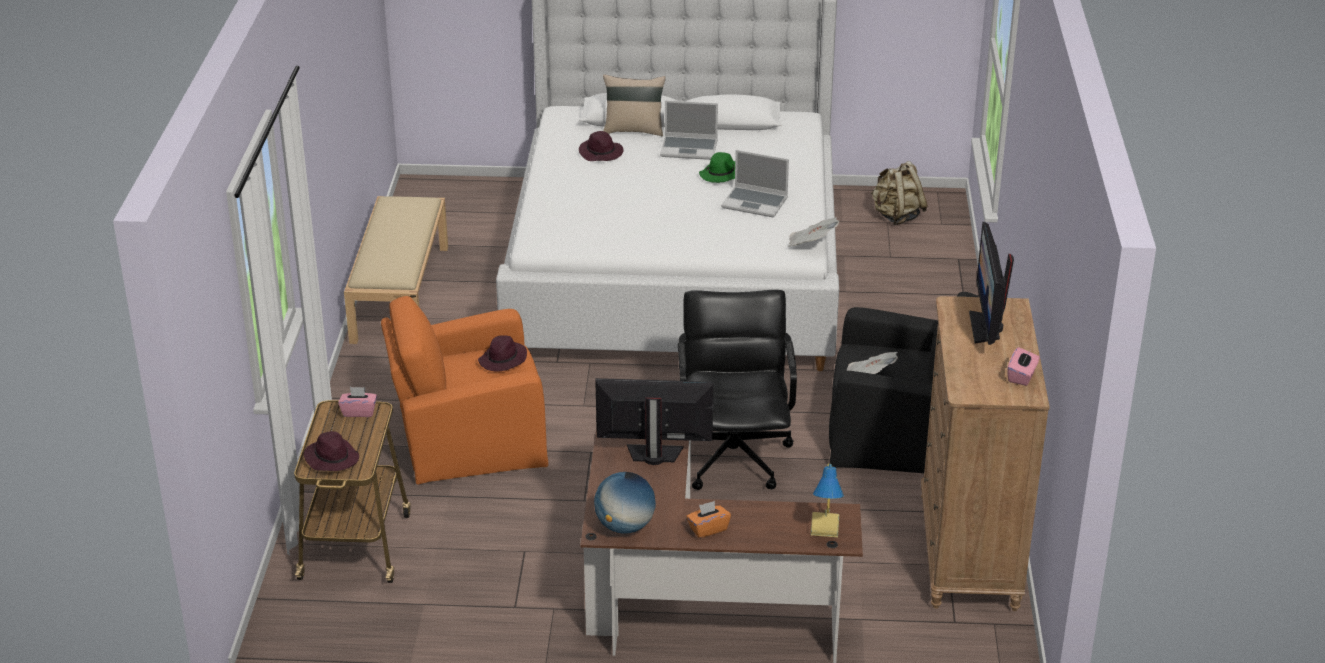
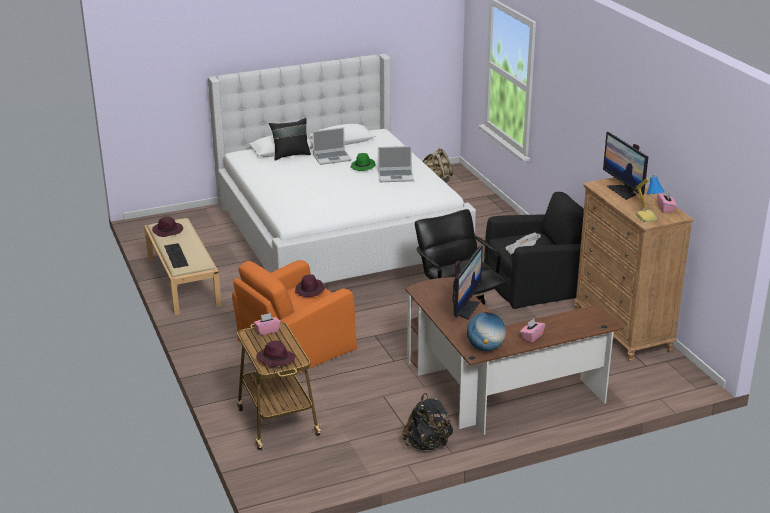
camera: 25 degrees left, 5 degrees down
purple hat [579,131,624,161] -> purple hat moved to [152,216,183,237]
monitor [595,378,714,465] -> monitor turned 135 degrees clockwise [452,245,483,320]
beige pillow [603,74,665,136] -> black pillow [269,118,311,160]
orange tissue box [686,501,731,538] -> pink tissue box [520,319,545,343]
newspaper [788,217,839,247] -> none
table lamp [810,464,844,537] -> table lamp moved to [635,175,665,223]
none -> keyboard [164,243,189,268]
none -> black backpack [402,393,453,450]

